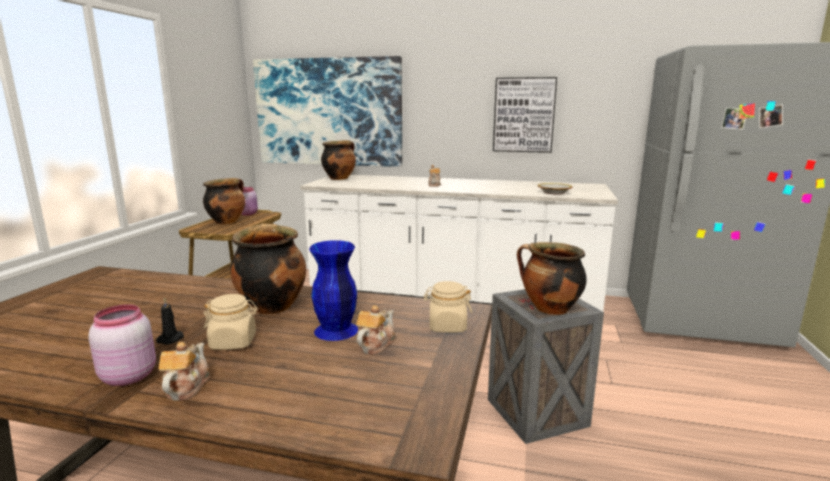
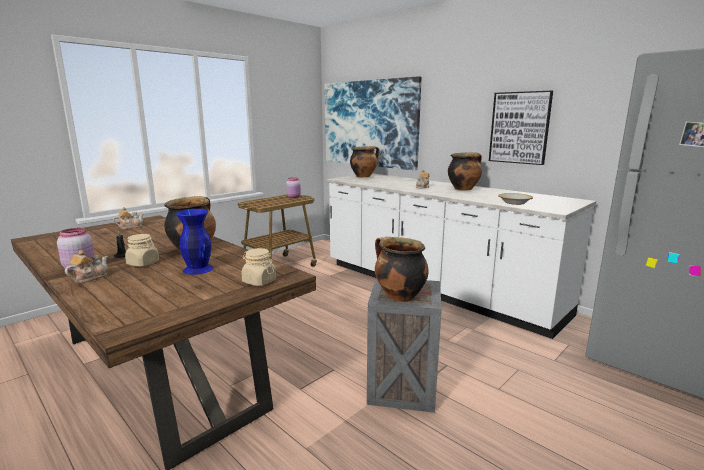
camera: 30 degrees right, 0 degrees up
cooking pot [203,178,245,225] -> cooking pot moved to [448,152,482,191]
teapot [356,305,395,355] -> teapot moved to [113,207,144,229]

